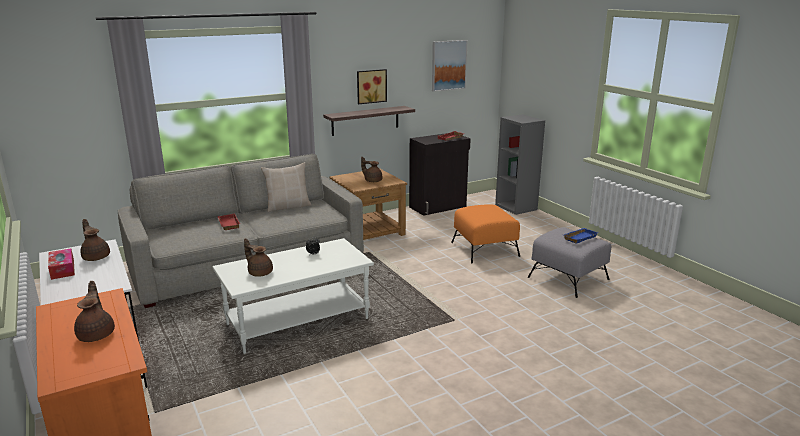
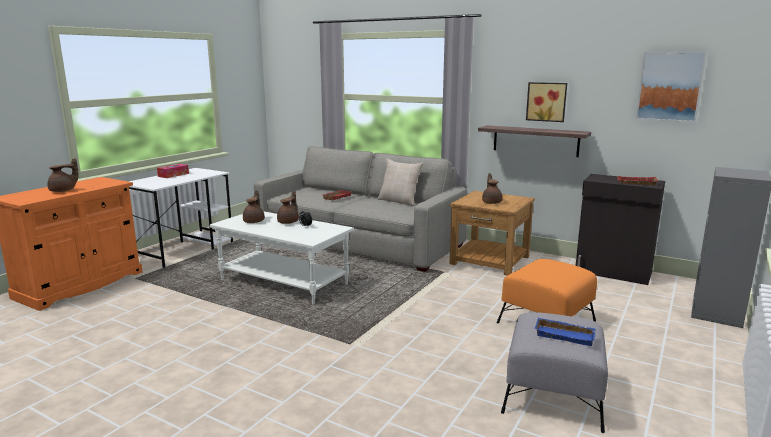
camera: 60 degrees right, 5 degrees down
brown teapot [80,219,110,261] -> brown teapot moved to [277,191,299,224]

